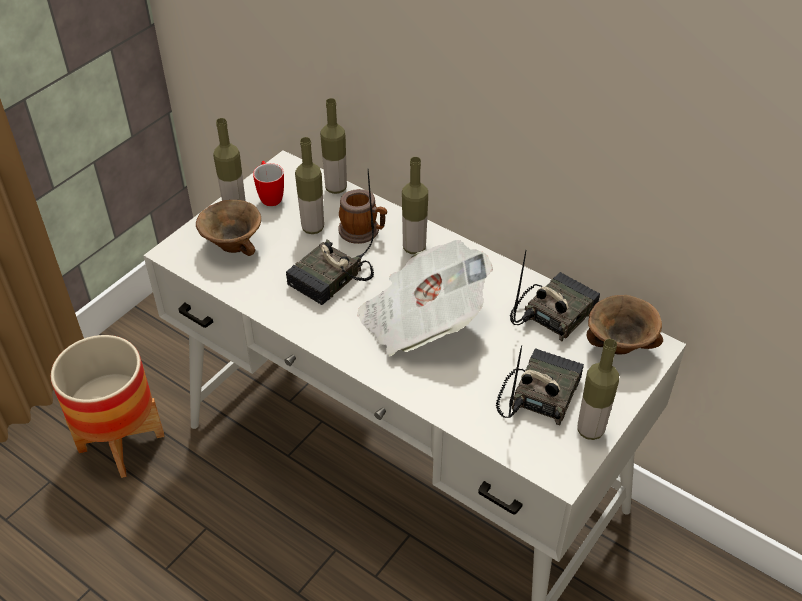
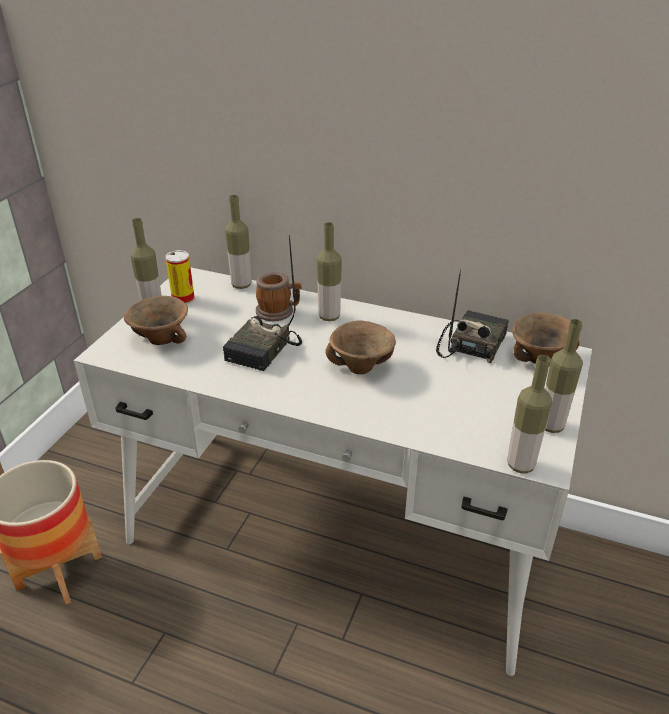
camera: 15 degrees left, 10 degrees down
mug [253,161,284,206] -> can [165,250,195,304]
bottle [295,137,324,234] -> bottle moved to [507,355,552,473]
newspaper [357,240,493,356] -> brown bowl [325,321,396,374]
radio [496,346,584,425] -> none

